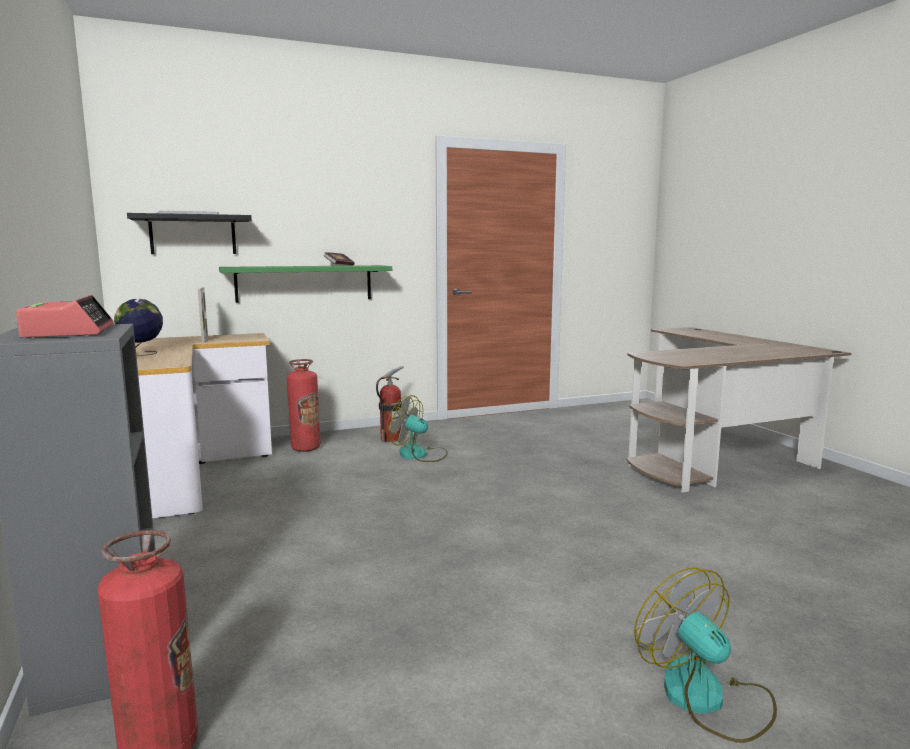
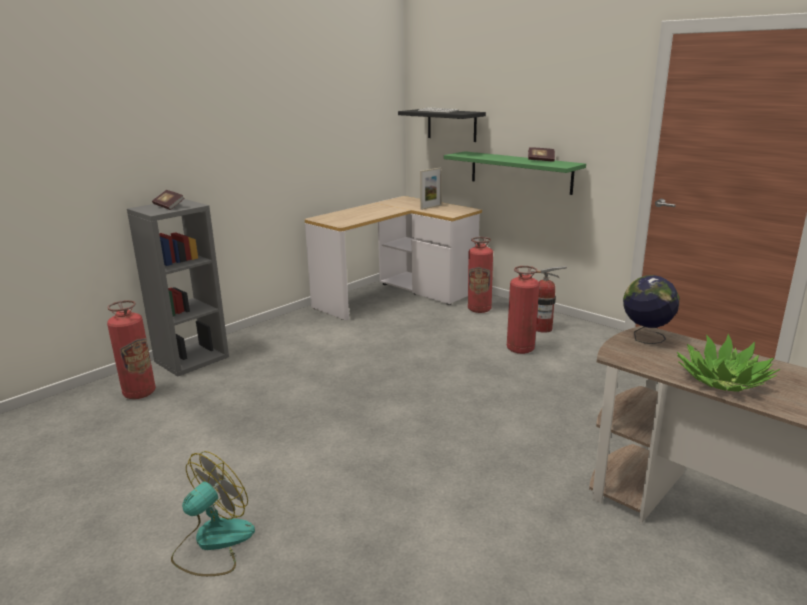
camera: 65 degrees right, 10 degrees up
alarm clock [16,295,114,338] -> book [152,190,184,210]
globe [114,299,163,356] -> globe moved to [623,275,679,344]
fan [387,395,448,462] -> fire extinguisher [507,266,539,354]
none -> potted plant [677,334,781,392]

